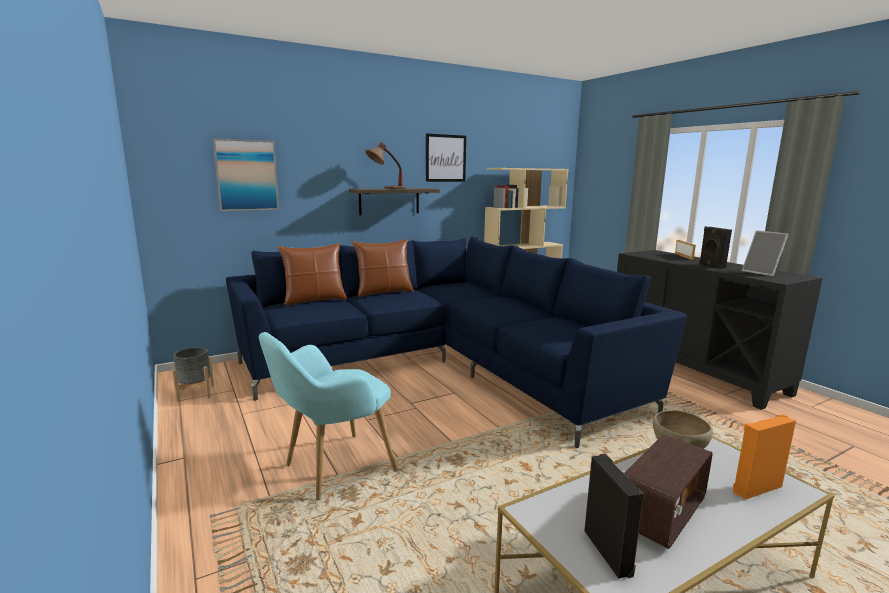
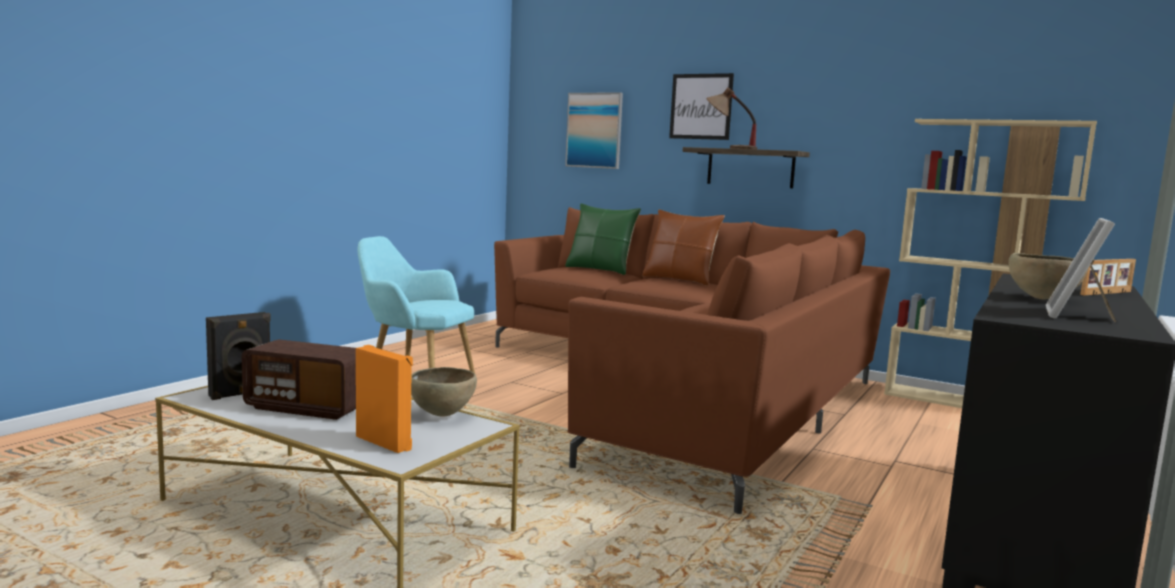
camera: 60 degrees right, 5 degrees down
grey planter [172,347,214,402] -> none
blue sofa [226,236,687,448] -> brown sofa [494,207,890,514]
brown pillow [277,243,347,306] -> green pillow [565,204,641,275]
picture [426,134,466,182] -> picture moved to [669,73,734,140]
black speaker [699,226,732,269] -> brown bowl [1008,253,1089,299]

